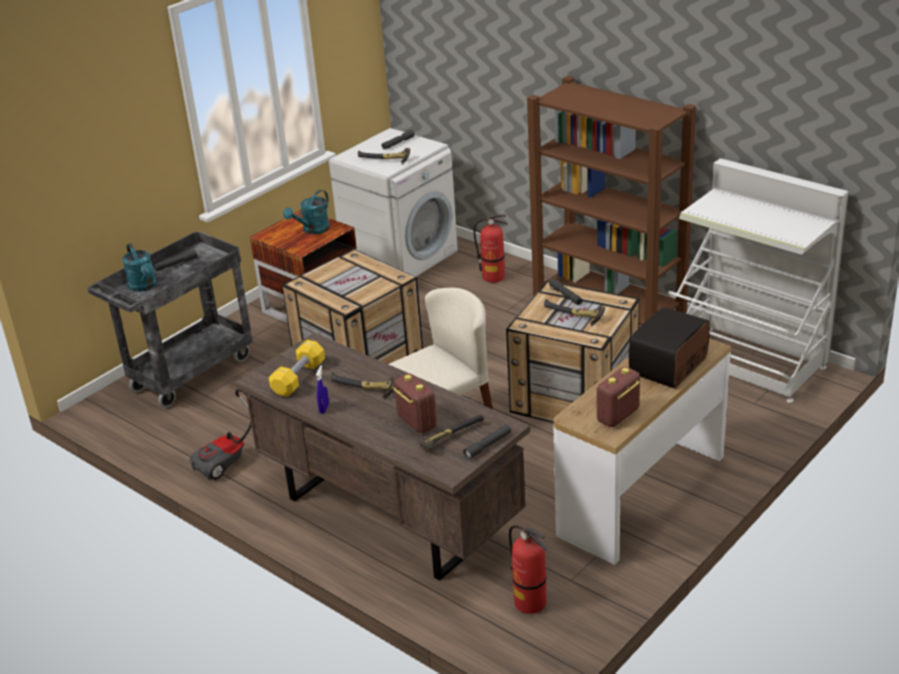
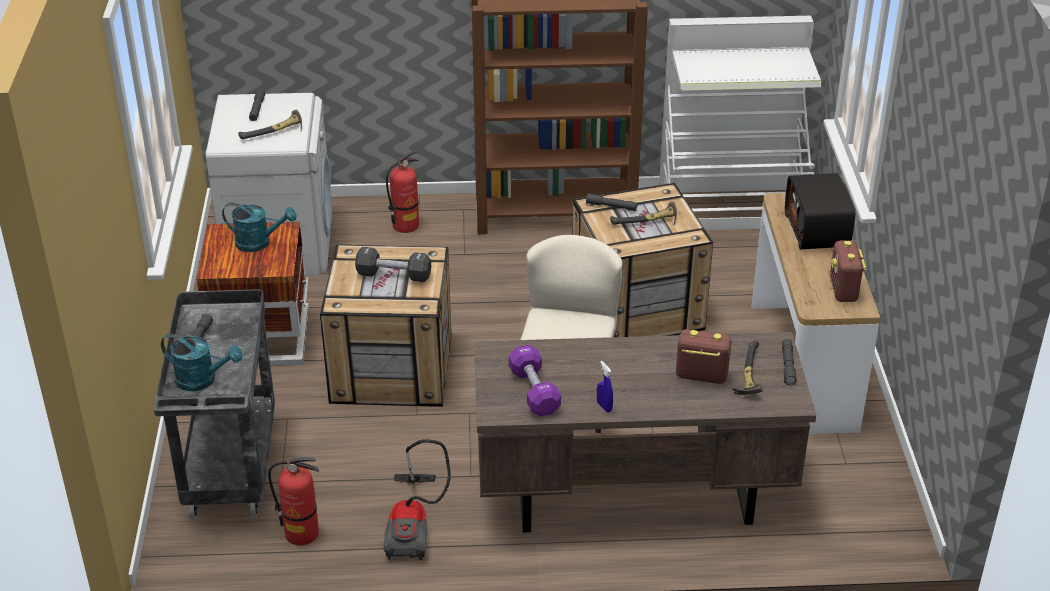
camera: 45 degrees left, 5 degrees up
yellow dumbbell [269,340,325,397] -> purple dumbbell [509,345,561,416]
turquoise watering can [283,190,330,234] -> turquoise watering can turned 75 degrees counterclockwise [222,202,296,252]
hammer [330,372,398,400] -> none
fire extinguisher [509,525,547,614] -> fire extinguisher moved to [268,457,319,546]
none -> black dumbbell [355,247,431,282]

